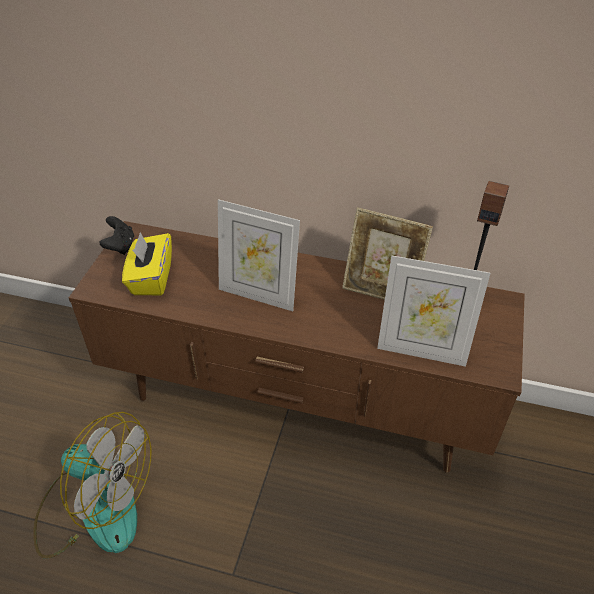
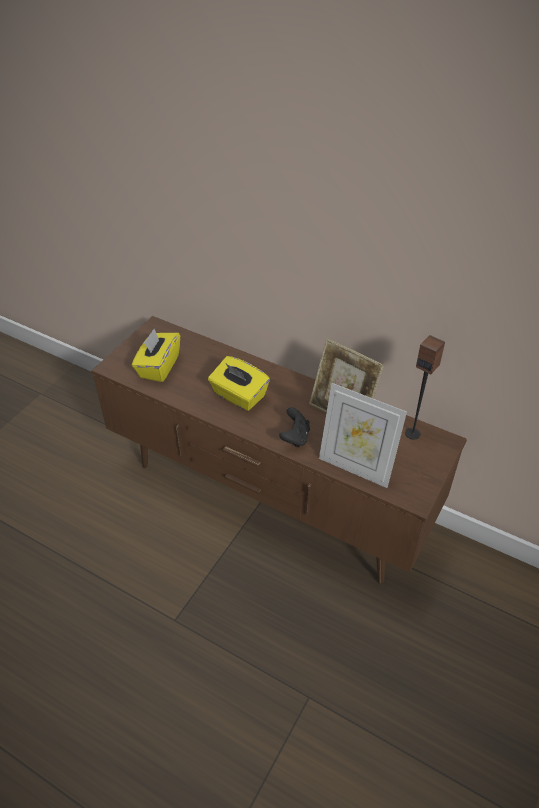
camera: 15 degrees right, 0 degrees up
fan [33,412,151,559] -> none
black game controller [100,216,134,255] -> black game controller moved to [279,407,310,447]
picture frame [218,199,300,311] -> yellow tissue box [208,356,270,411]

